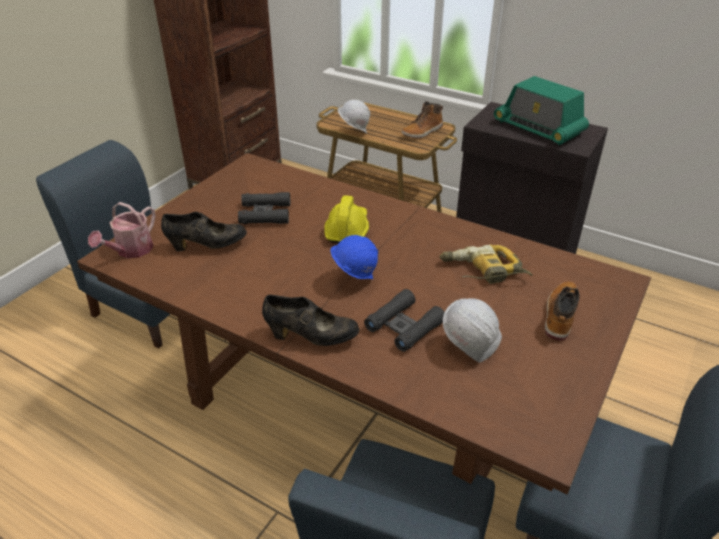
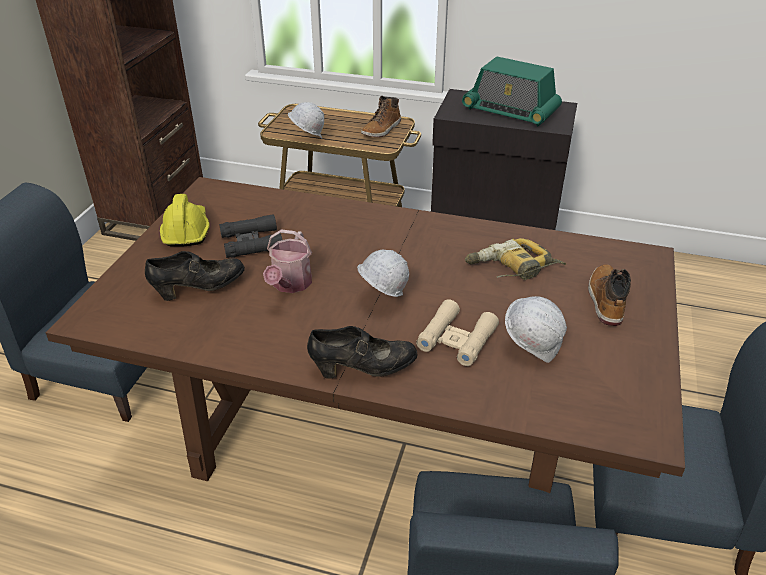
camera: 15 degrees left, 0 degrees up
watering can [88,202,156,258] -> watering can moved to [263,229,312,293]
yellow hard hat [324,196,369,243] -> yellow hard hat moved to [160,194,210,247]
blue hard hat [330,235,378,279] -> white hard hat [357,250,409,297]
black binoculars [364,289,445,352] -> beige binoculars [416,299,499,366]

